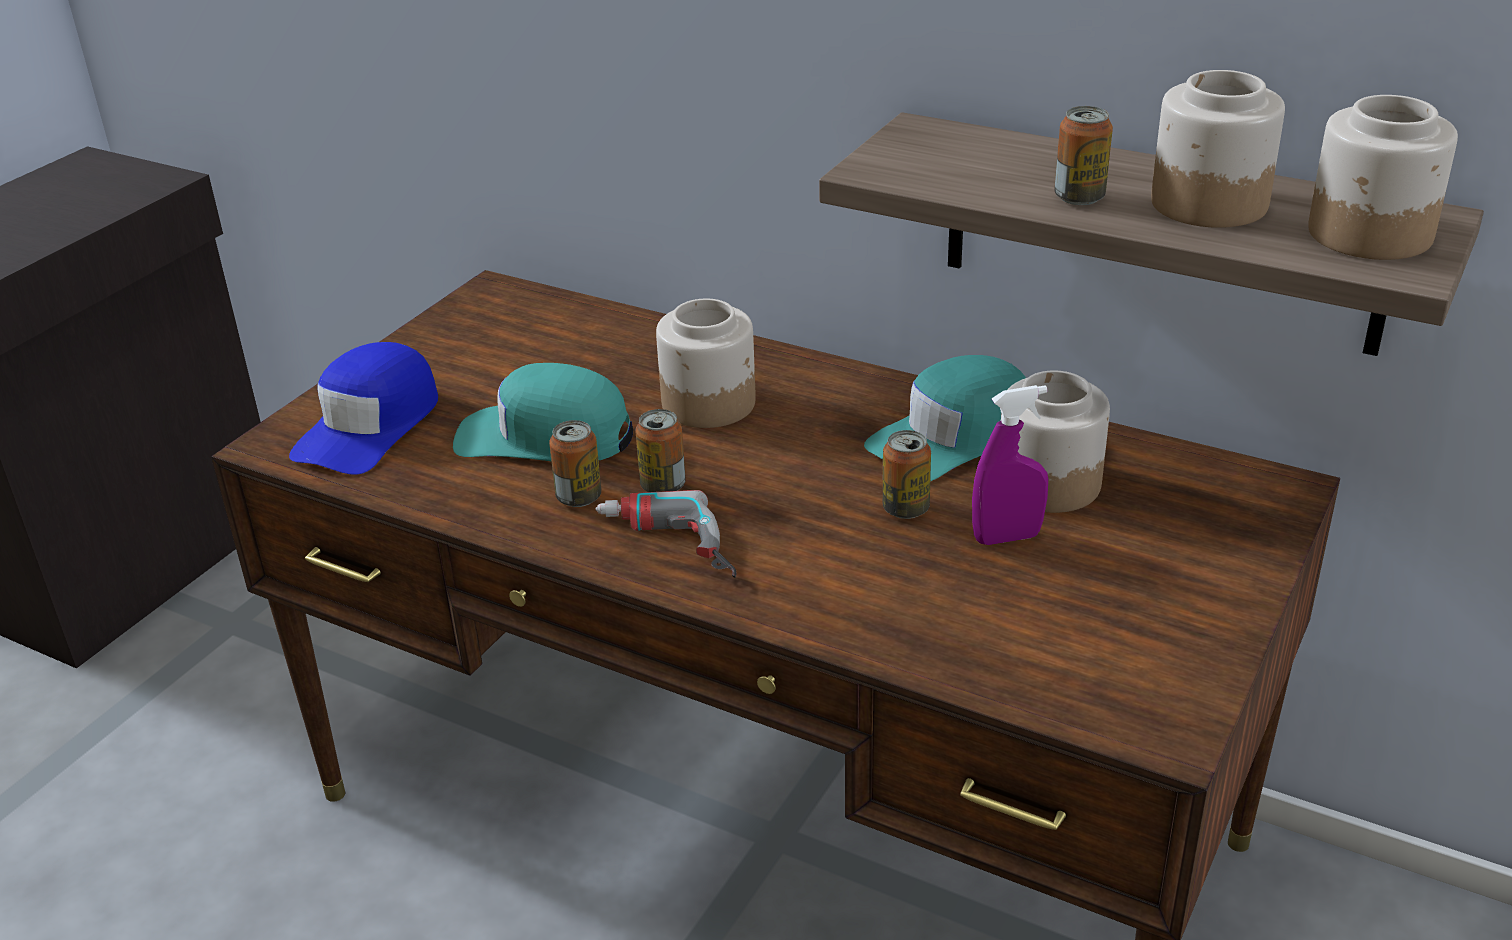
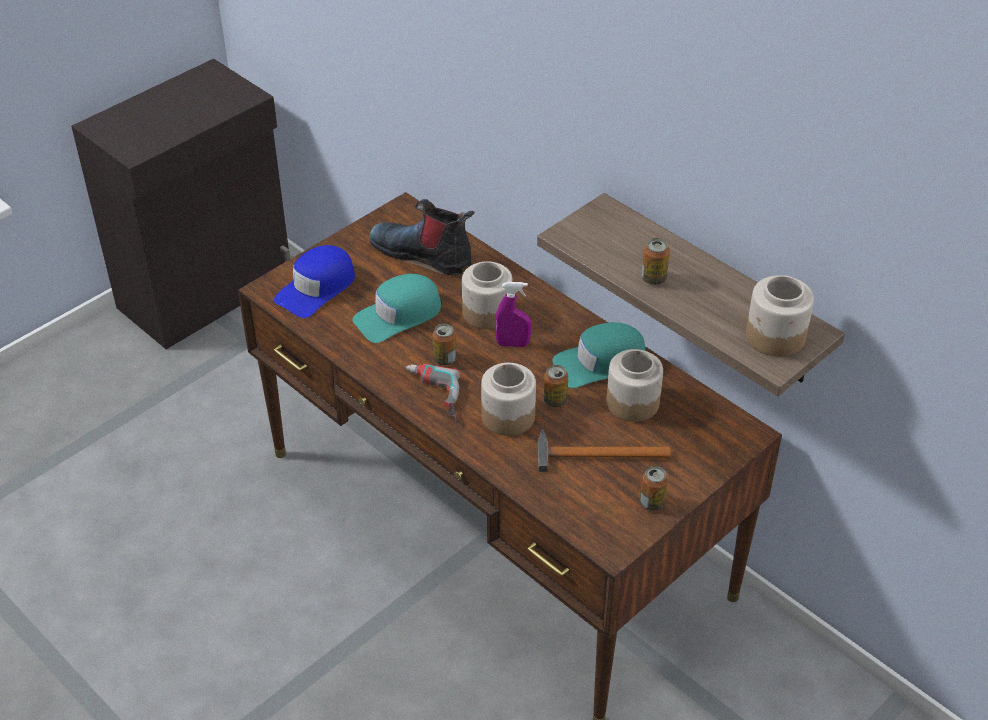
camera: 15 degrees right, 10 degrees up
turquoise cap [453,363,633,461] -> turquoise cap turned 60 degrees counterclockwise [352,274,442,343]
can [549,420,601,507] -> can moved to [640,466,668,511]
purple spray bottle [972,385,1048,545] -> purple spray bottle moved to [495,282,532,347]
jar [1151,70,1285,228] -> jar moved to [481,363,536,436]
none -> boot [369,199,474,276]
none -> hammer [538,429,671,472]

